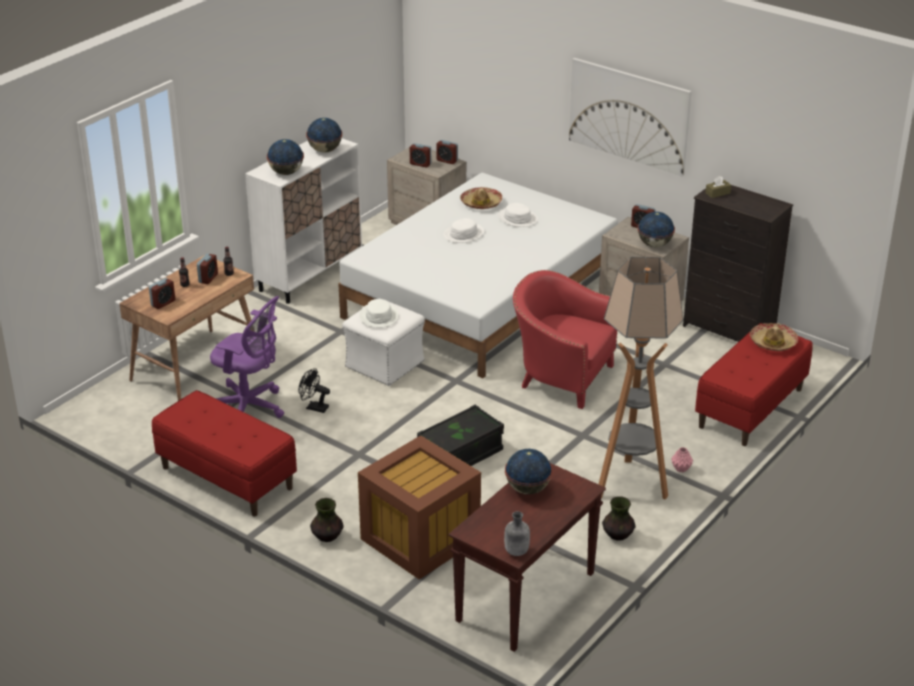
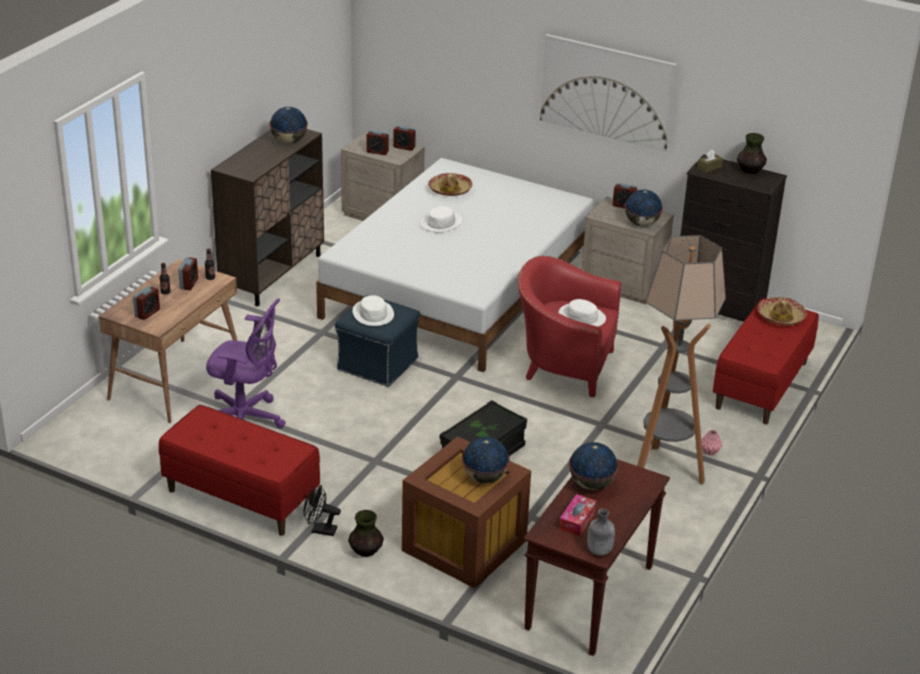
camera: 10 degrees left, 0 degrees up
white cabinet [245,138,362,304] -> brown cabinet [211,129,324,306]
globe [267,139,304,175] -> globe moved to [461,437,510,483]
black fan [298,368,330,413] -> black fan moved to [304,485,341,536]
white ottoman [342,302,425,386] -> blue ottoman [335,295,420,387]
white hat [498,203,538,227] -> white hat moved to [558,299,606,327]
vase [602,496,636,541] -> vase moved to [737,133,767,174]
none -> tissue box [559,494,597,536]

